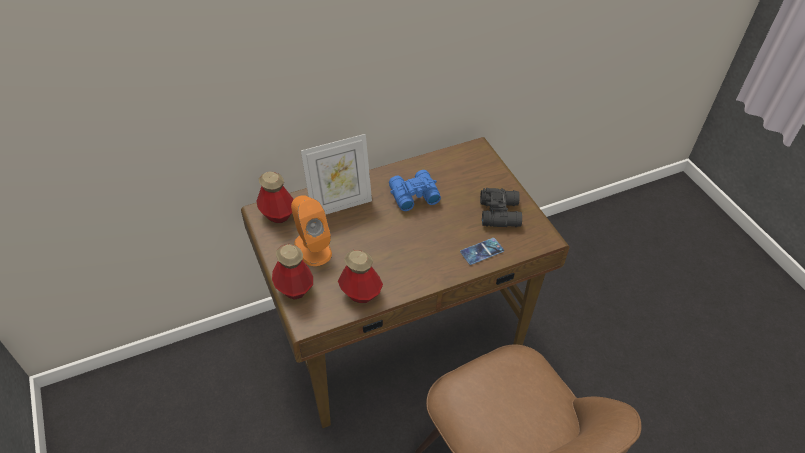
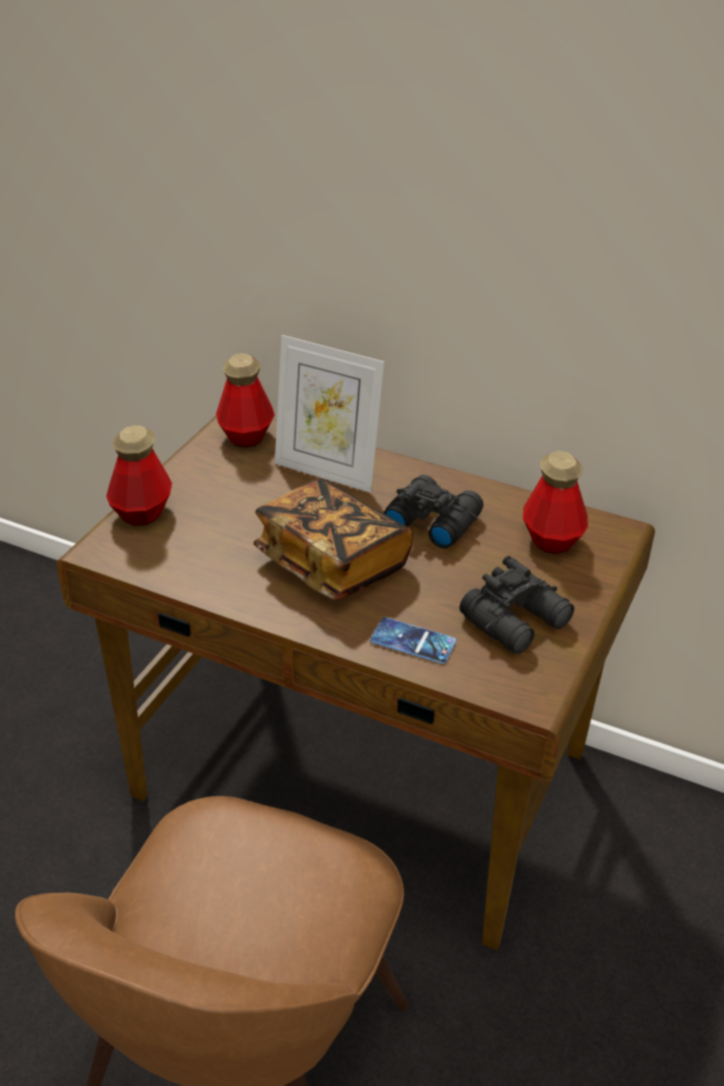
camera: 50 degrees right, 10 degrees down
orange speaker [291,195,332,266] -> none
bottle [338,250,383,303] -> bottle moved to [523,451,588,554]
blue binoculars [389,170,441,211] -> black binoculars [384,475,483,548]
none -> book [254,478,413,600]

